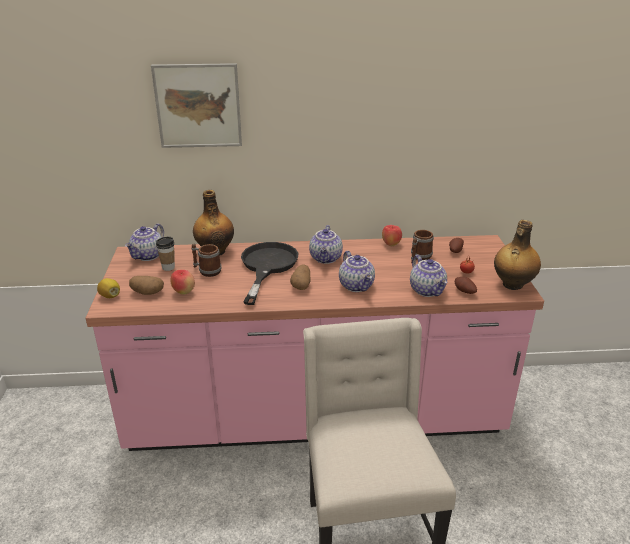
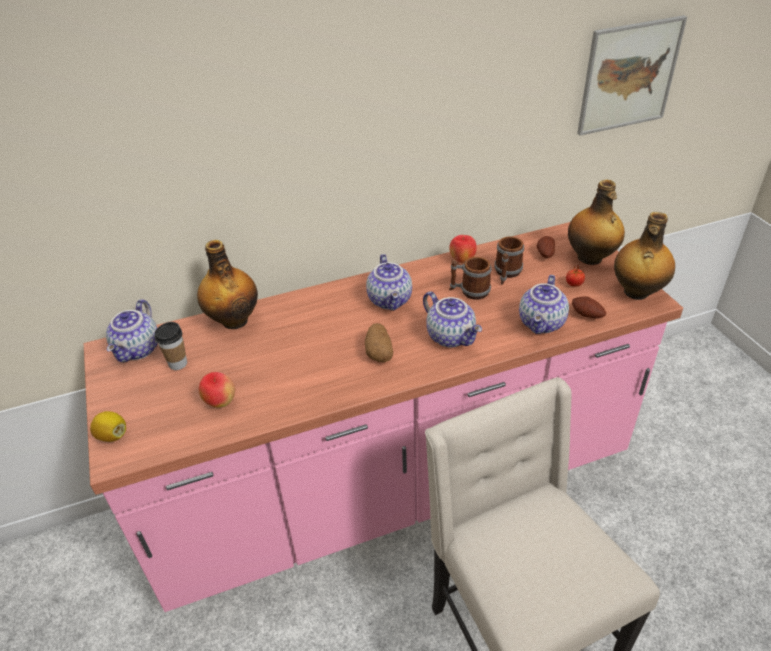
camera: 15 degrees left, 10 degrees up
potato [129,276,164,295] -> none
picture [151,63,242,148] -> picture moved to [577,15,687,136]
mug [191,244,222,277] -> mug moved to [449,257,492,300]
black frying pan [241,242,298,305] -> none
teapot [410,255,447,297] -> teapot turned 60 degrees clockwise [519,275,569,334]
none -> bottle [568,180,625,265]

